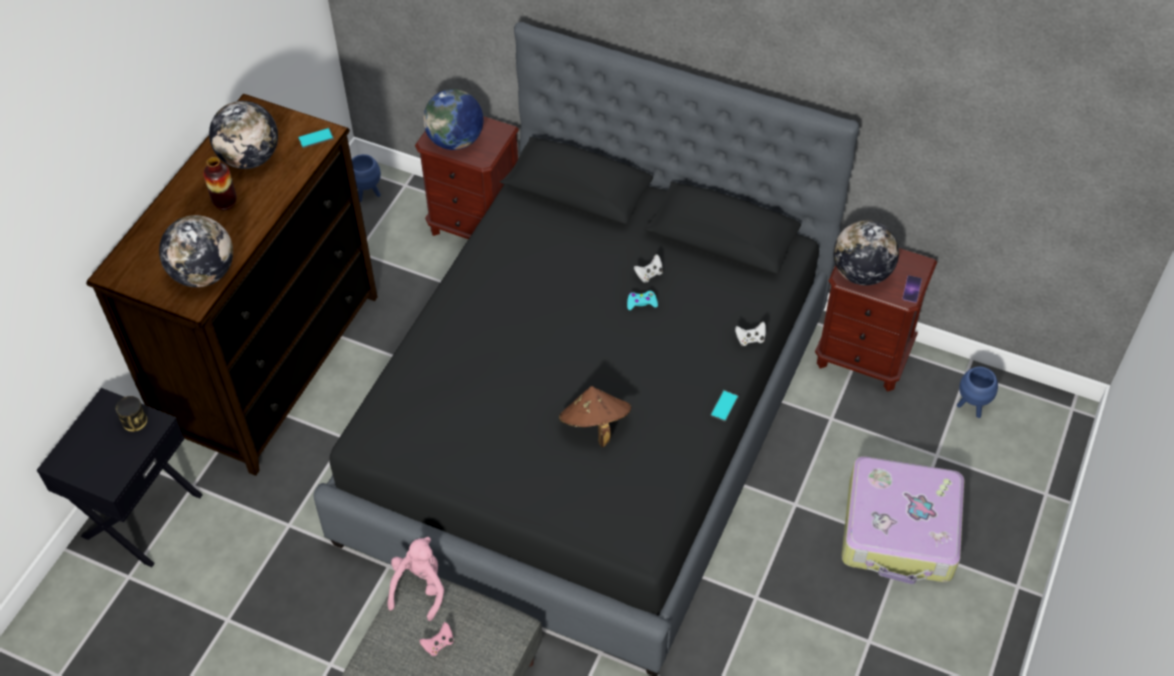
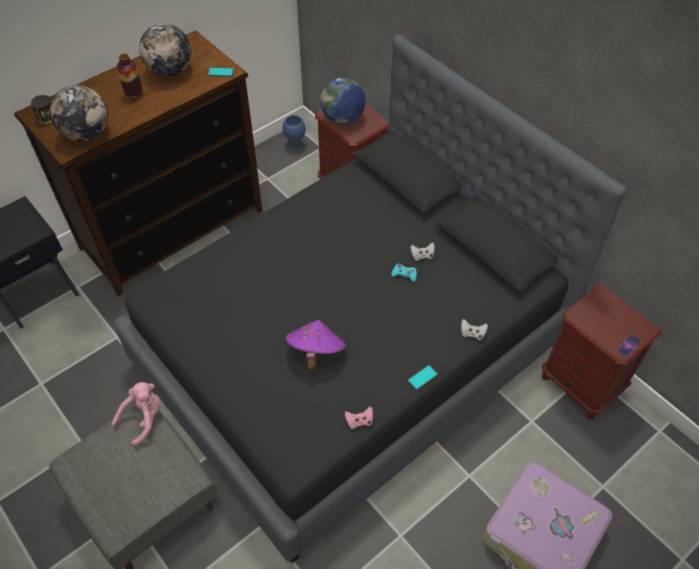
camera: 25 degrees right, 0 degrees up
can [116,396,148,432] -> can moved to [31,95,52,124]
pink game controller [420,622,454,656] -> pink game controller moved to [345,406,373,429]
brown hat [559,386,632,447] -> purple hat [285,320,346,371]
globe [833,220,899,285] -> none
blue planter [957,367,998,418] -> none

